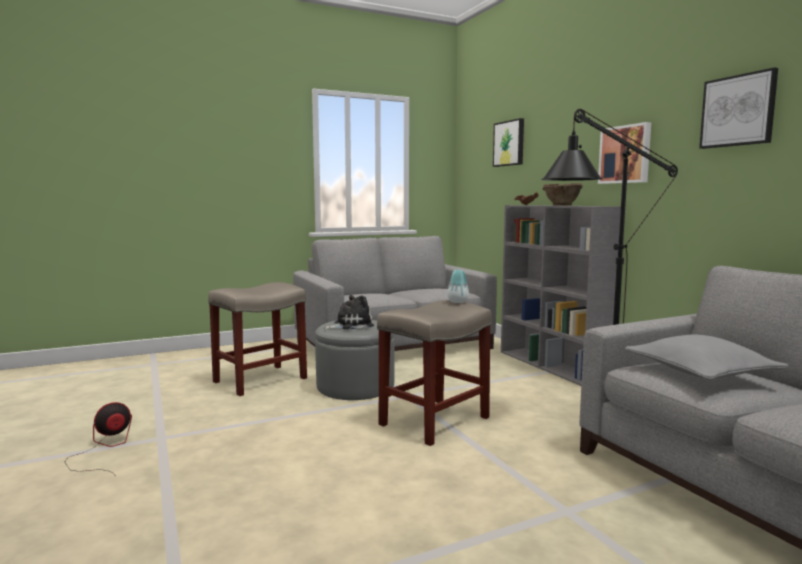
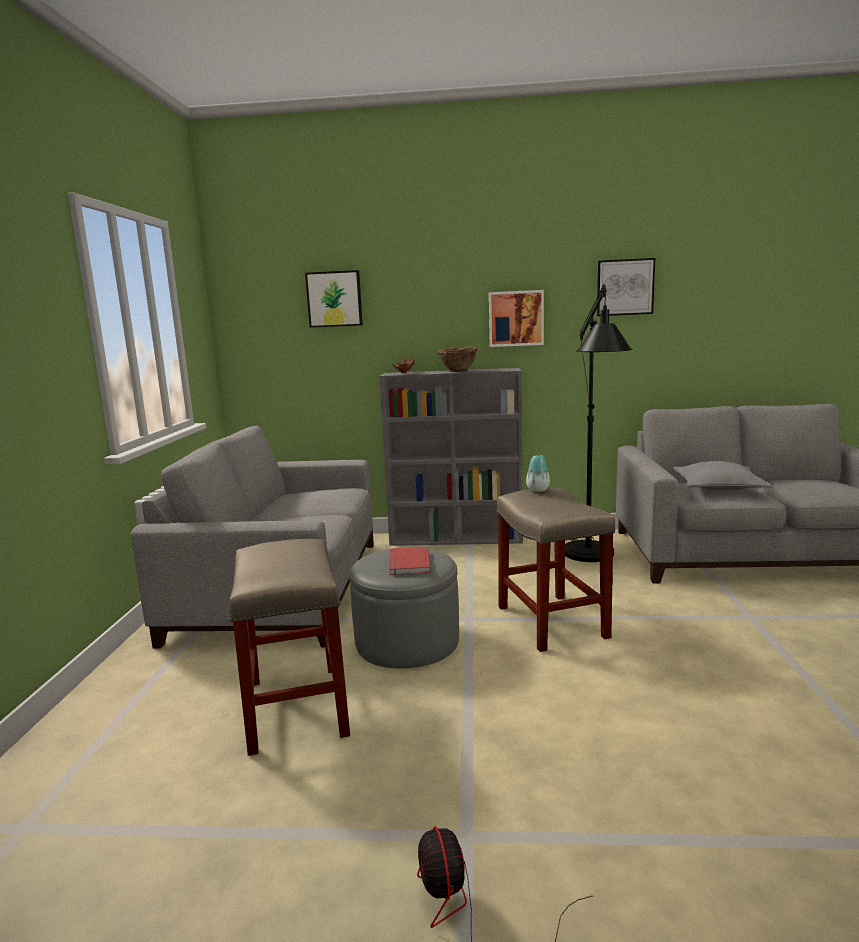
camera: 60 degrees left, 5 degrees up
plush toy [324,295,374,329] -> red book [389,547,431,575]

